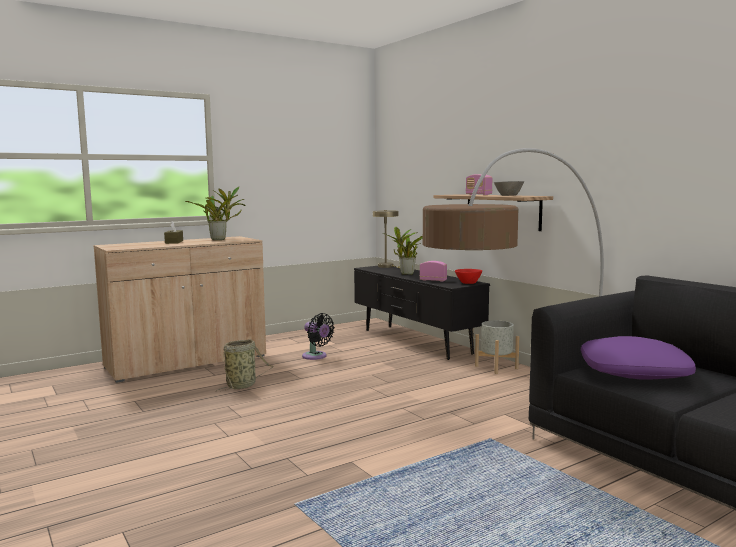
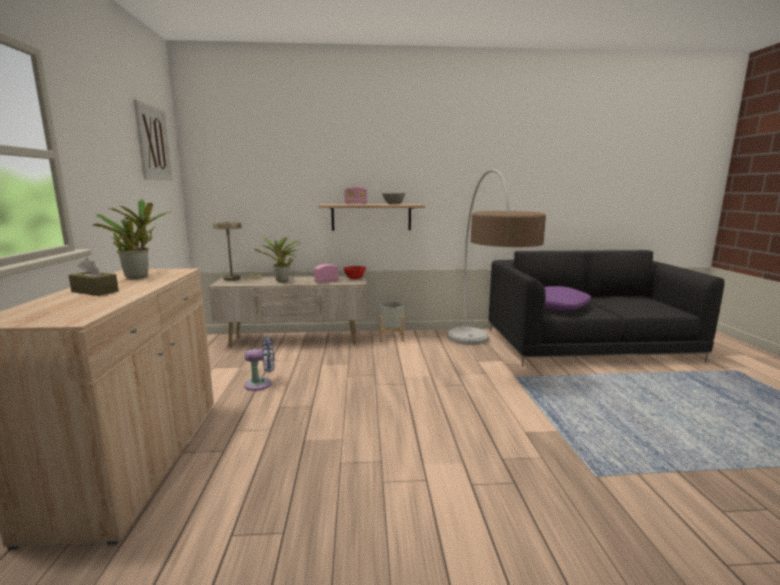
camera: 60 degrees left, 5 degrees up
basket [216,339,273,391] -> none
black fan [302,313,335,360] -> blue fan [244,336,275,391]
black tv stand [354,266,490,360] -> beige tv stand [209,276,366,347]
none -> picture [134,99,173,180]

